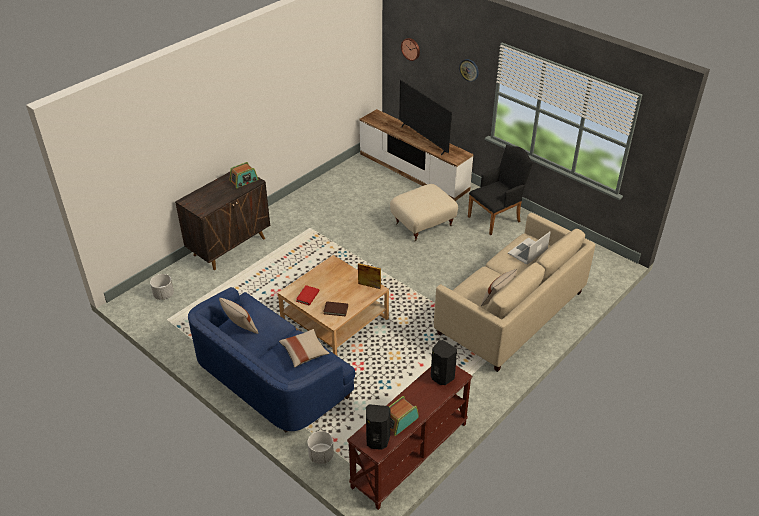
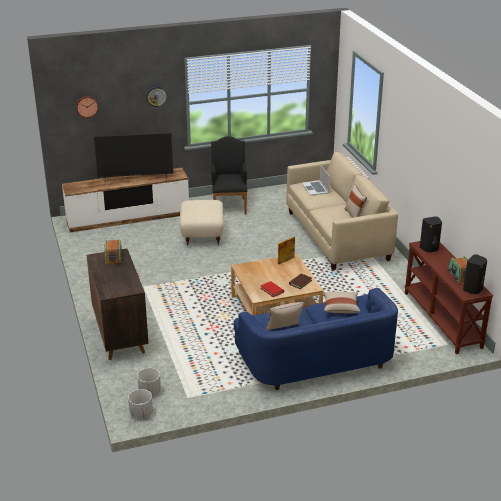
camera: 60 degrees left, 10 degrees down
white planter [308,431,334,464] -> white planter moved to [128,389,153,419]

